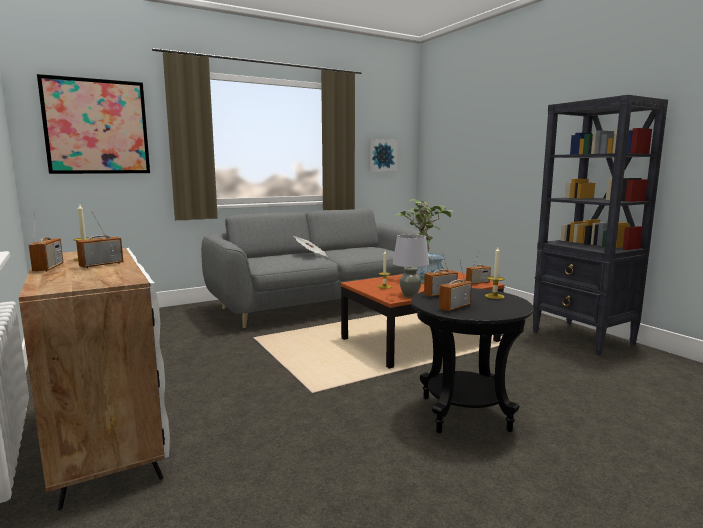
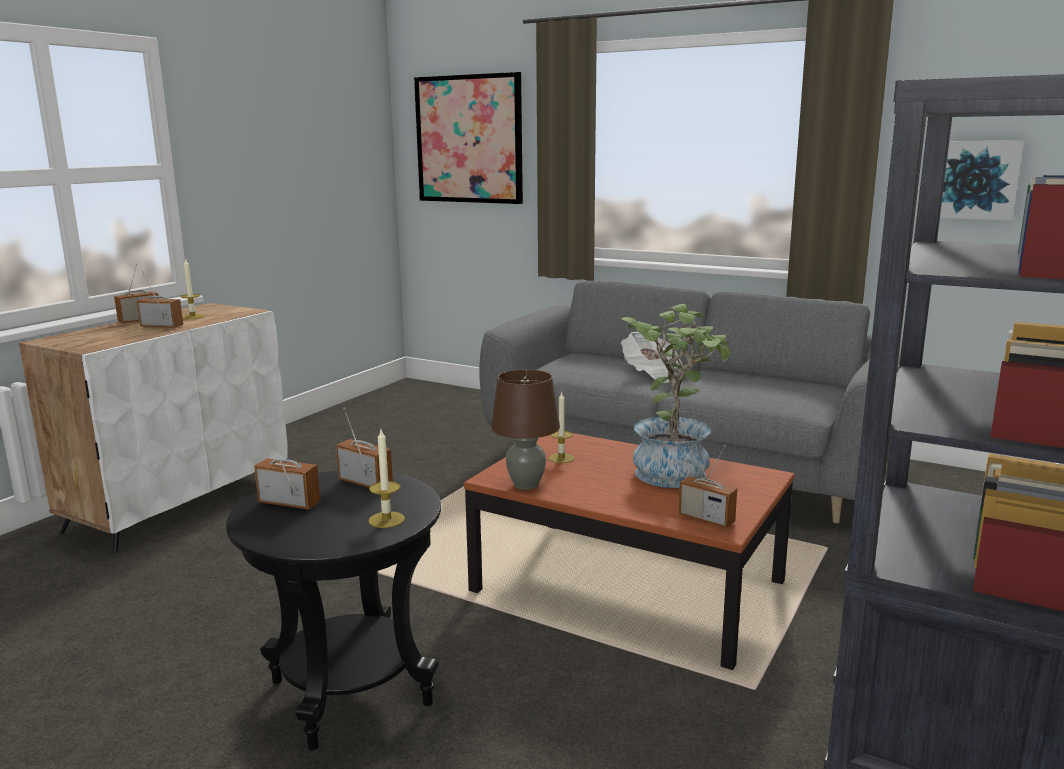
camera: 60 degrees right, 5 degrees up
grey table lamp [393,234,429,298] -> brown table lamp [491,369,560,490]

